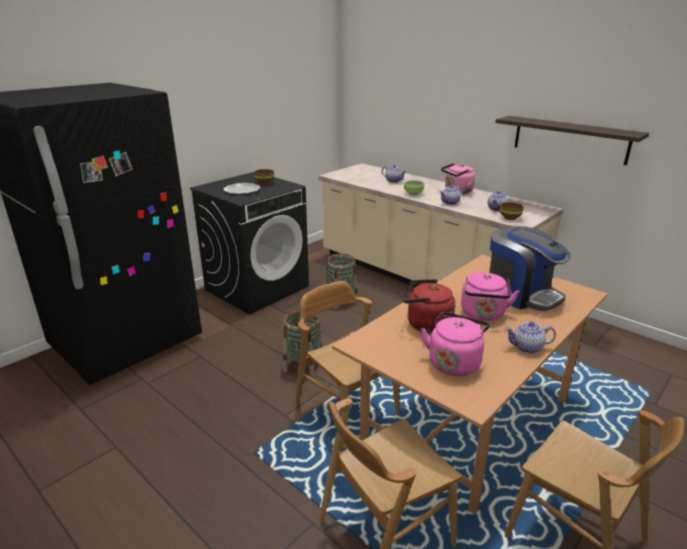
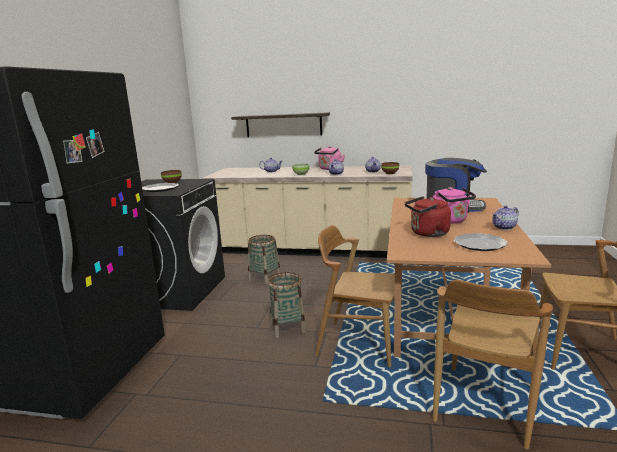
camera: 30 degrees left, 10 degrees down
pink kettle [421,312,490,376] -> plate [454,233,507,251]
shelf [495,116,649,165] -> shelf moved to [231,112,330,138]

